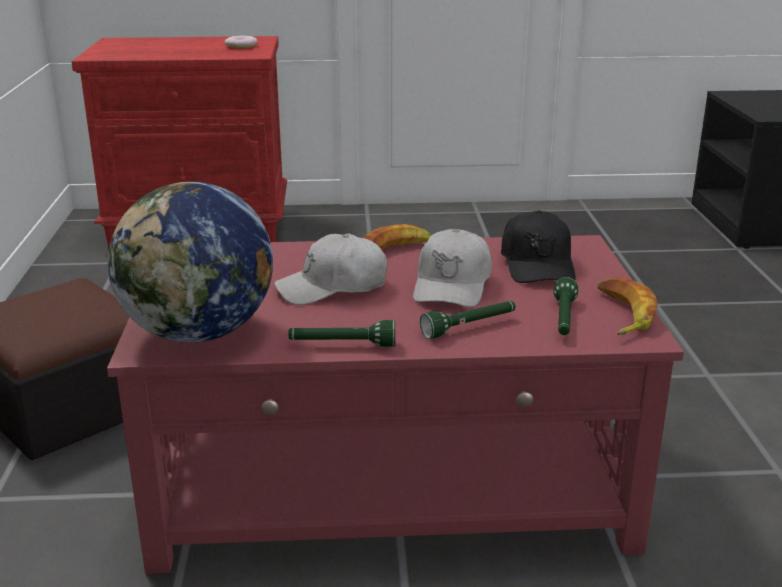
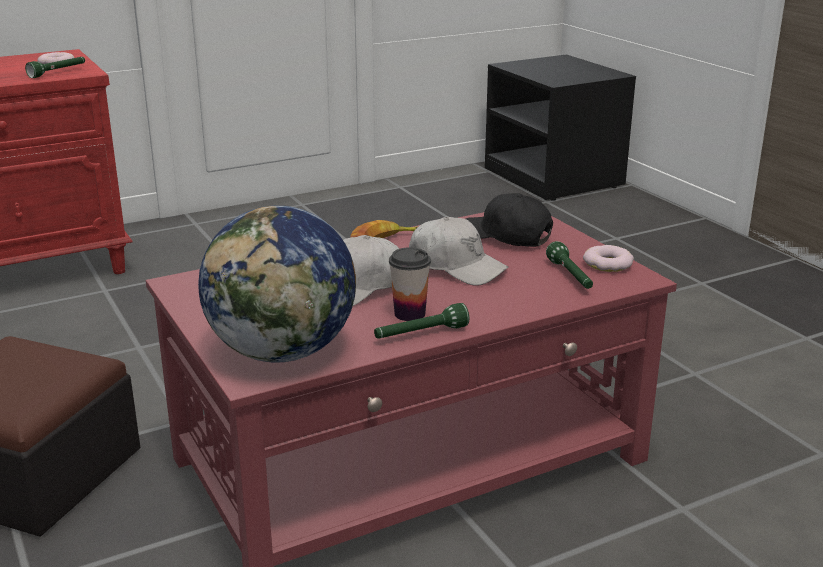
camera: 25 degrees left, 0 degrees up
white cap [413,229,492,307] -> white cap turned 45 degrees counterclockwise [409,217,509,286]
green flashlight [420,301,516,339] -> green flashlight moved to [25,57,85,78]
black cap [501,210,576,283] -> black cap turned 150 degrees clockwise [466,193,553,247]
banana [598,277,658,335] -> donut [583,245,634,272]
none -> cup [389,247,431,321]

